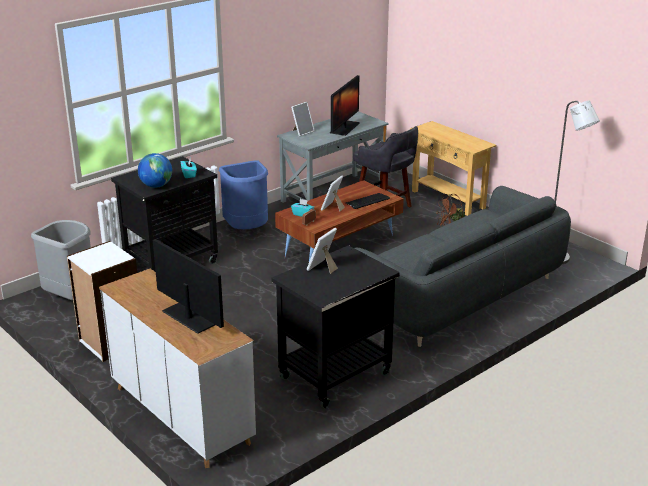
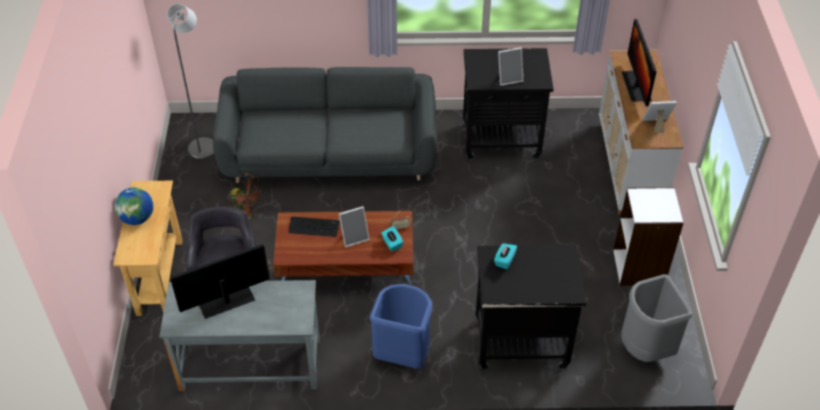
camera: 140 degrees left, 20 degrees up
globe [138,153,172,188] -> globe moved to [115,188,153,225]
picture frame [291,102,315,137] -> picture frame moved to [642,101,677,133]

